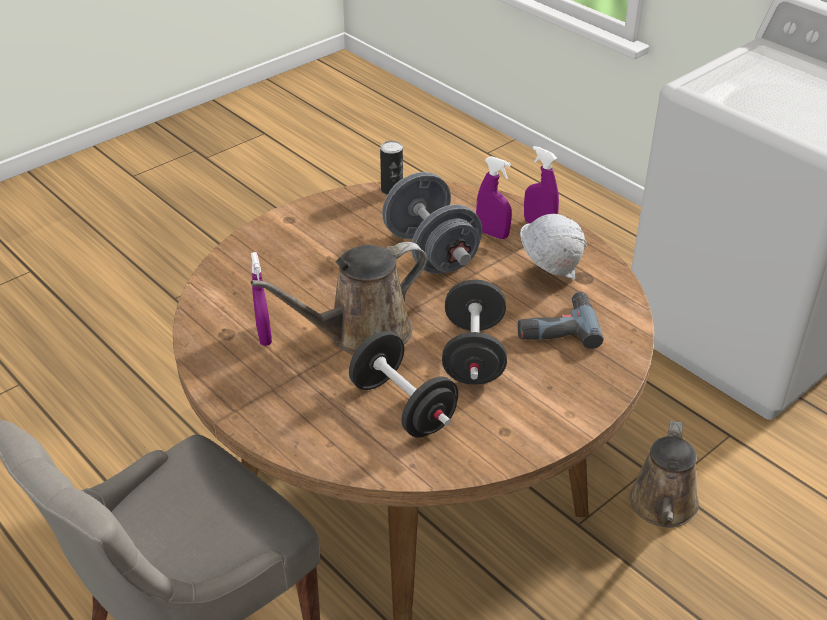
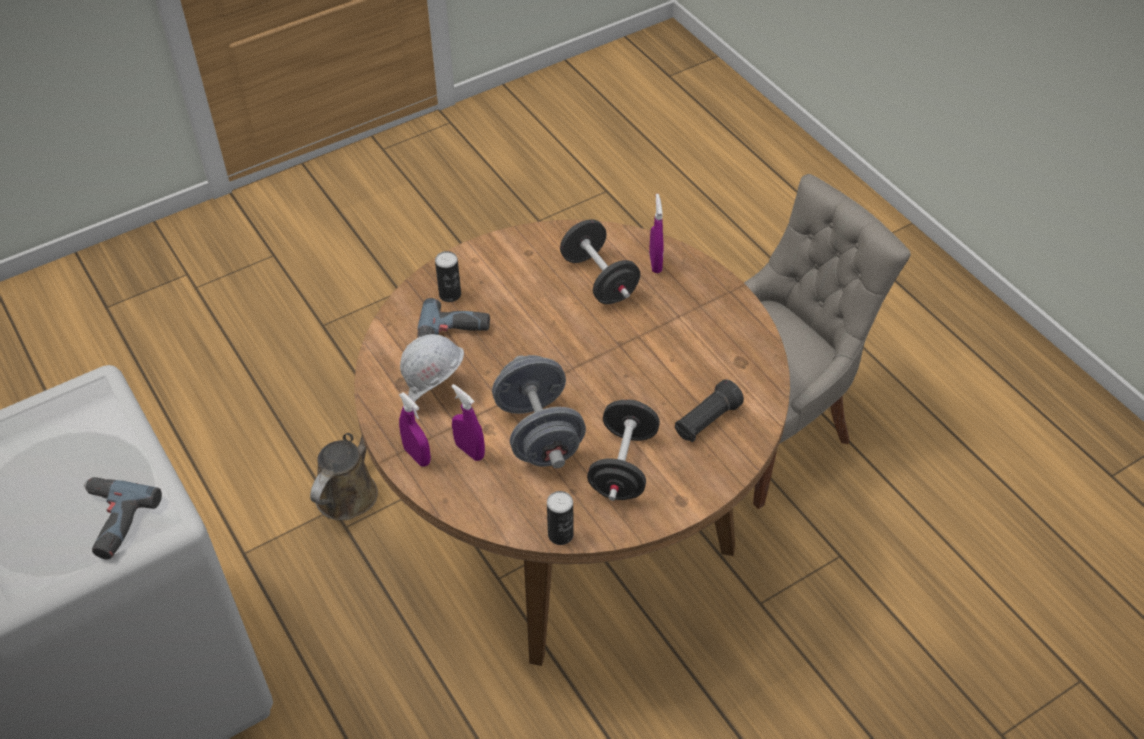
camera: 170 degrees left, 10 degrees up
brown watering can [251,242,427,354] -> none
purple spray bottle [251,252,272,346] -> purple spray bottle moved to [649,194,664,273]
black dumbbell [442,280,507,385] -> black dumbbell moved to [587,400,660,501]
none -> power drill [84,477,162,560]
none -> can [435,251,461,302]
none -> black flashlight [675,379,744,442]

